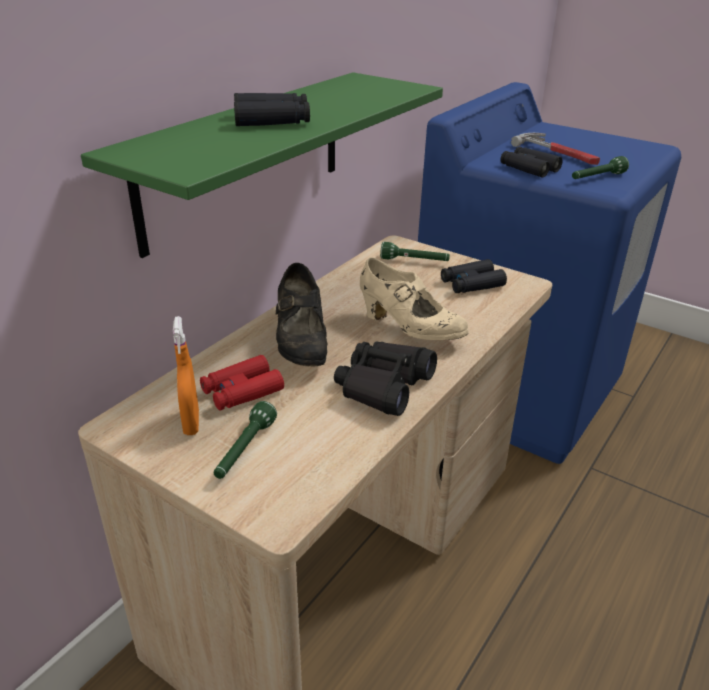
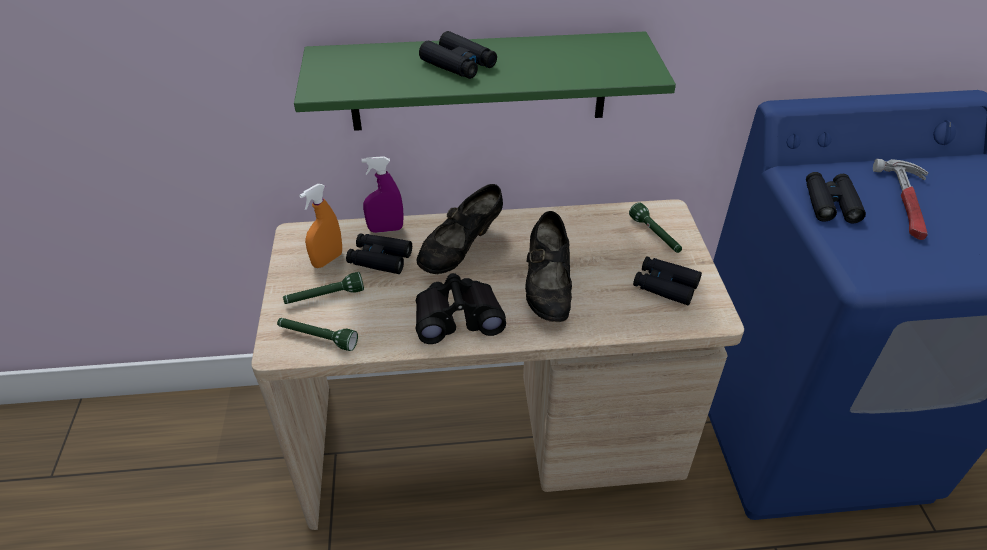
camera: 50 degrees right, 10 degrees up
red binoculars [200,355,284,411] -> black binoculars [346,233,412,274]
beige shoe [360,258,469,340] -> black shoe [525,211,572,322]
green flashlight [572,156,629,179] -> green flashlight moved to [277,318,358,351]
none -> purple spray bottle [361,156,404,233]

